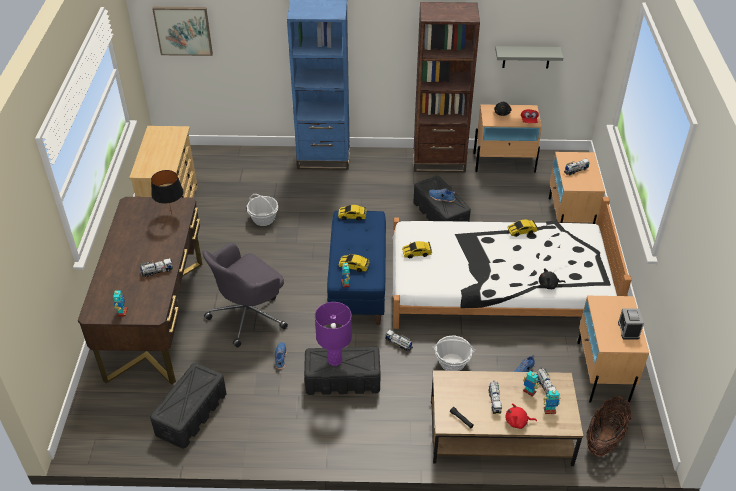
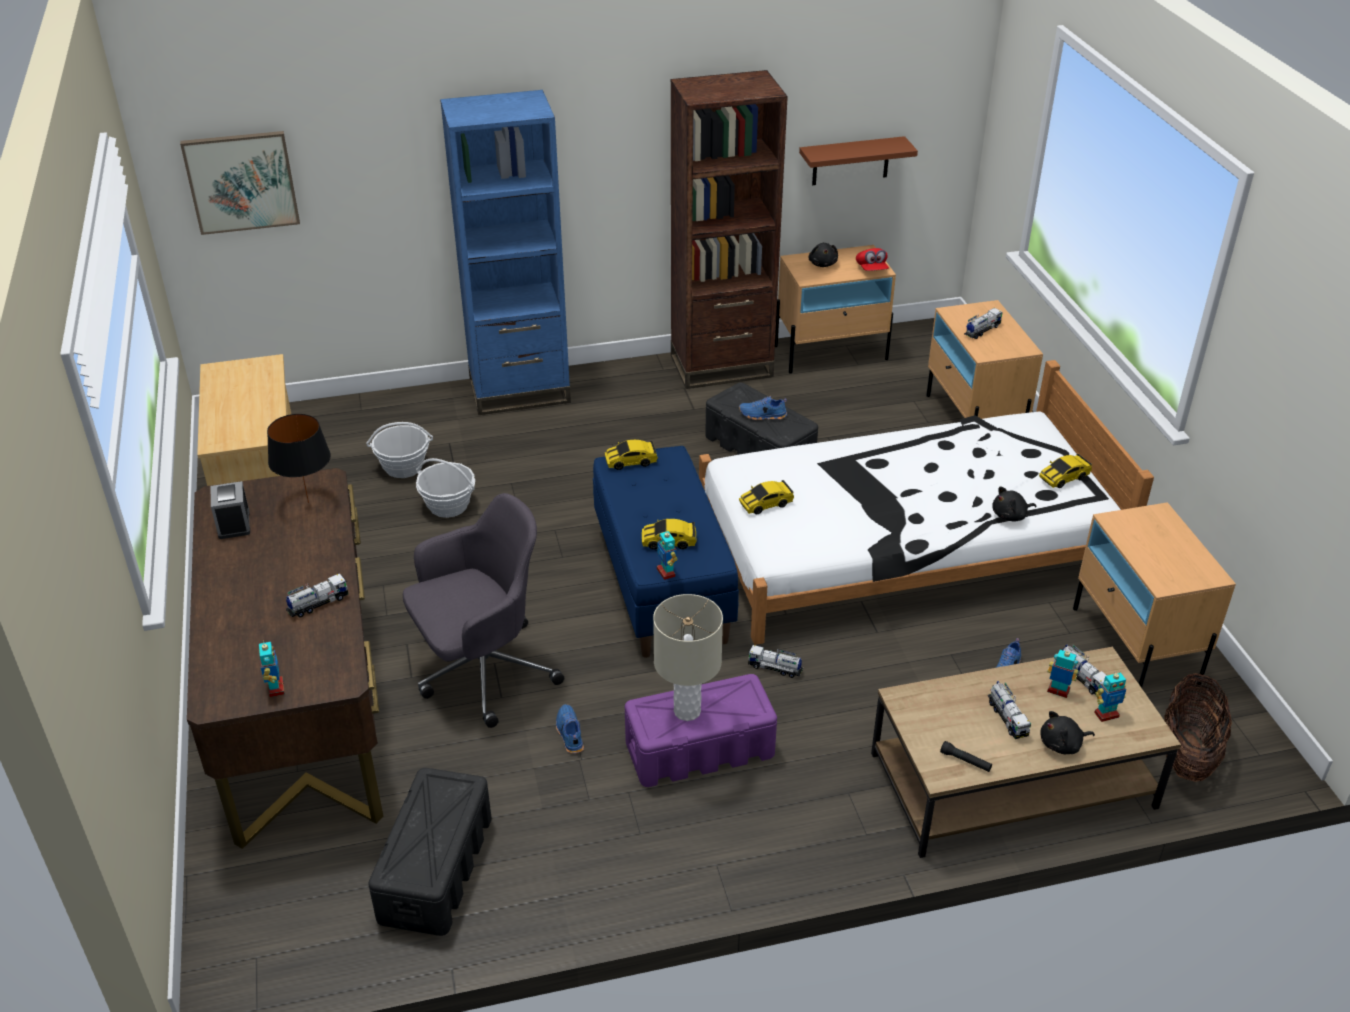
camera: 15 degrees left, 5 degrees down
grey office chair [203,243,288,347] -> grey office chair turned 150 degrees counterclockwise [403,493,564,728]
black storage box [304,347,380,395] -> purple storage box [625,674,777,787]
purple table lamp [315,302,352,366] -> beige table lamp [653,594,723,721]
basket [432,335,476,371] -> basket moved to [366,422,433,478]
grey shelf [495,46,563,68] -> brown shelf [799,136,918,185]
red plush toy [505,403,537,429] -> black plush toy [1040,711,1095,754]
toy car [507,220,537,237] -> toy car moved to [1039,454,1092,488]
alarm clock [618,308,644,339] -> alarm clock moved to [211,481,250,539]

